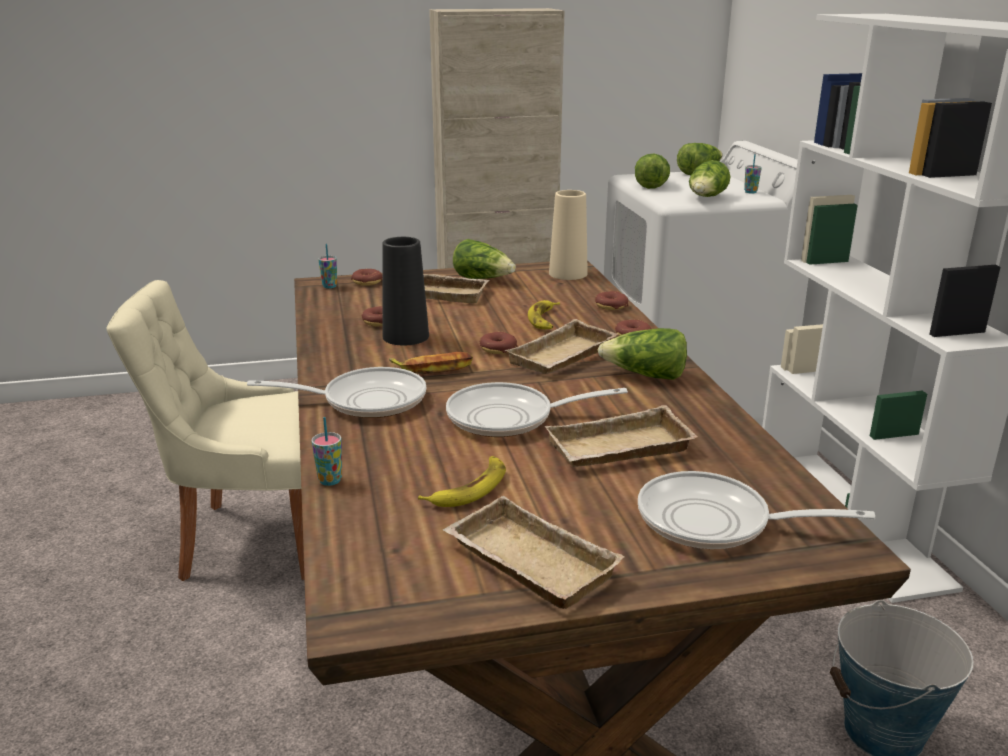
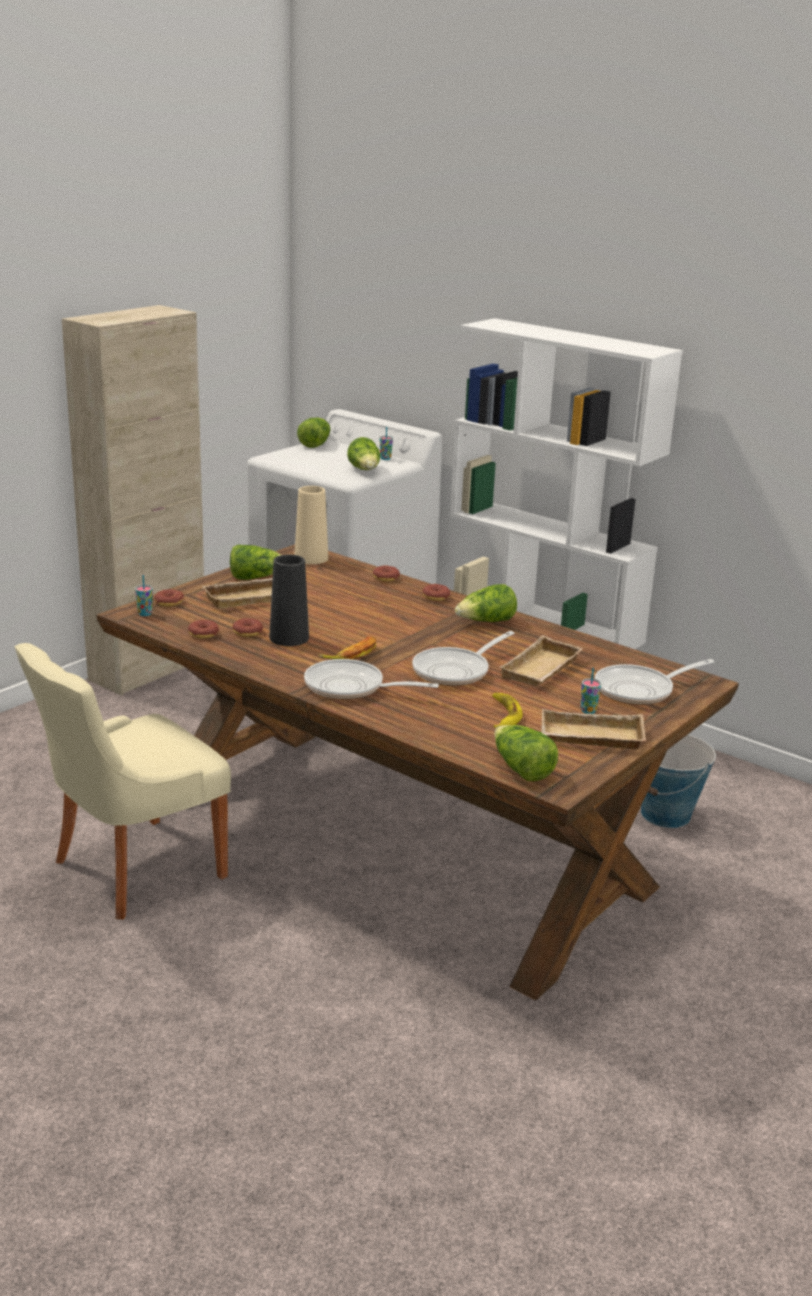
camera: 40 degrees left, 0 degrees up
frying pan [247,367,426,418] -> frying pan turned 120 degrees counterclockwise [304,659,439,700]
cup [311,417,342,486] -> cup moved to [581,668,601,714]
donut [480,332,517,354] -> donut moved to [188,620,219,639]
beige tray [504,319,618,374] -> none
banana [528,300,560,329] -> none
lettuce [635,154,670,189] -> lettuce moved to [494,725,558,781]

